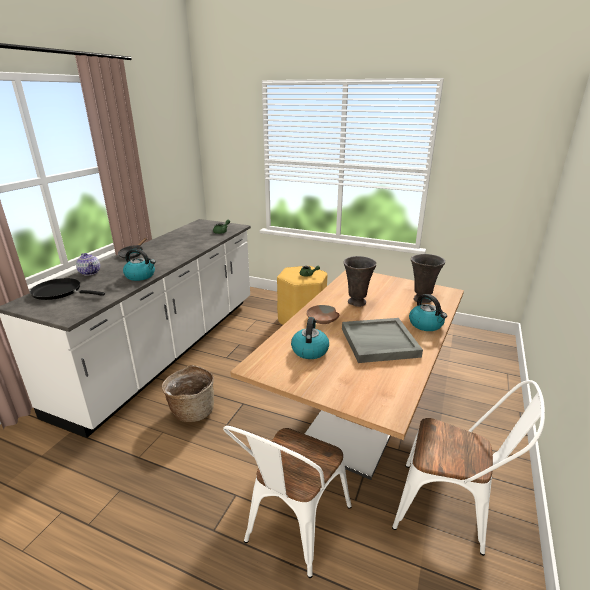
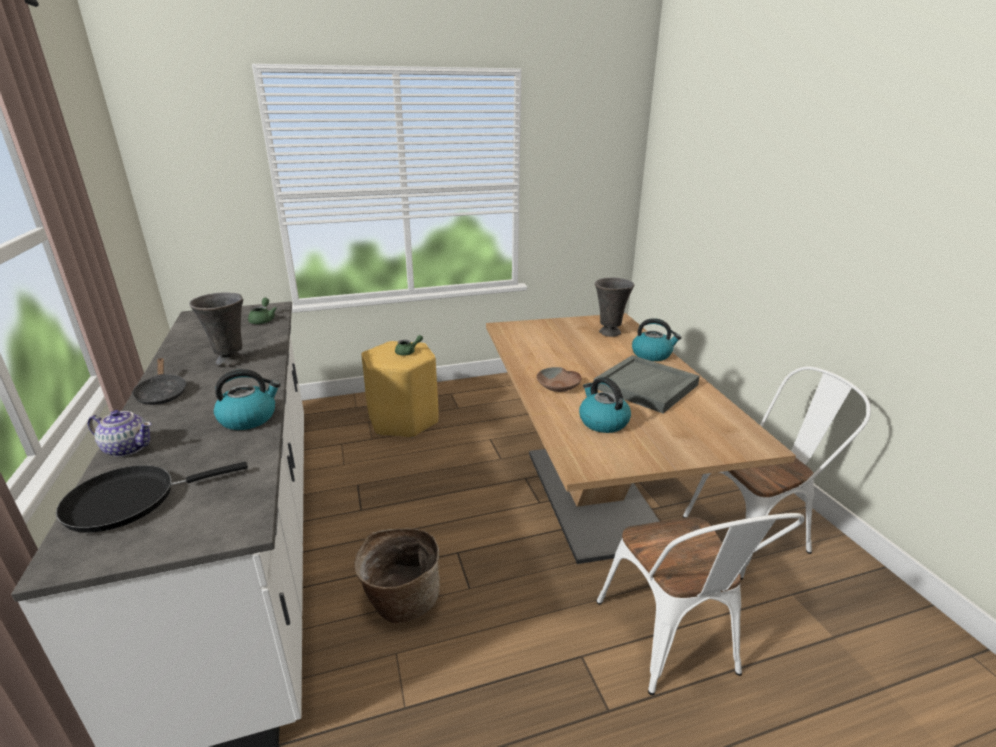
camera: 40 degrees left, 0 degrees up
grey vase [343,256,376,307] -> grey vase moved to [189,292,245,367]

